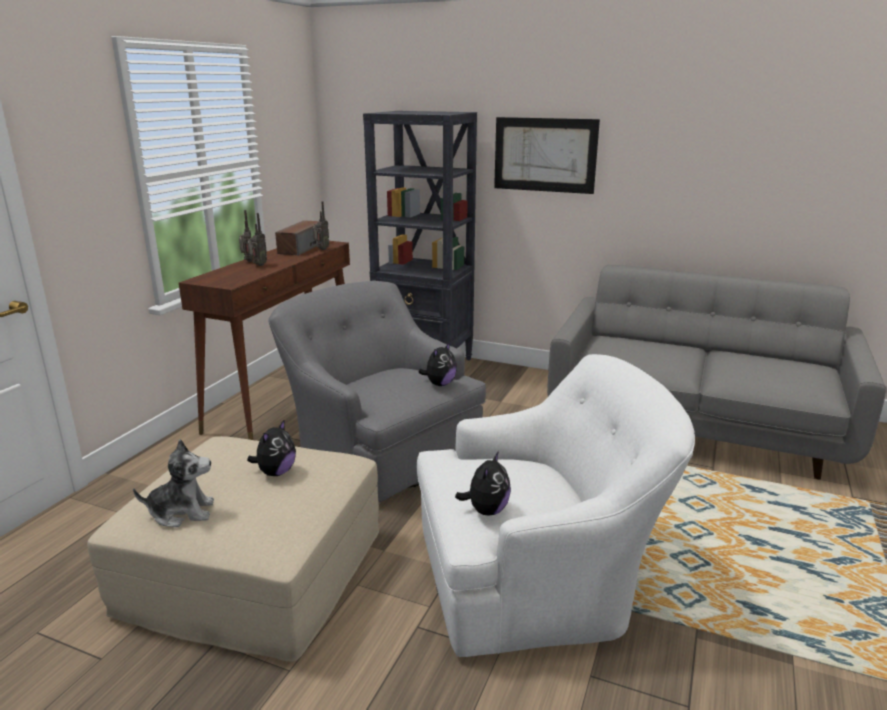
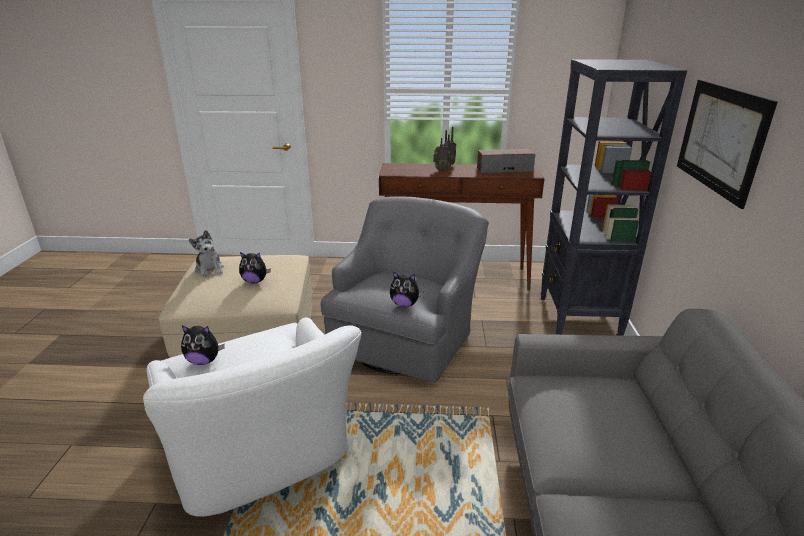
camera: 70 degrees right, 5 degrees up
radio [313,201,329,250] -> none

